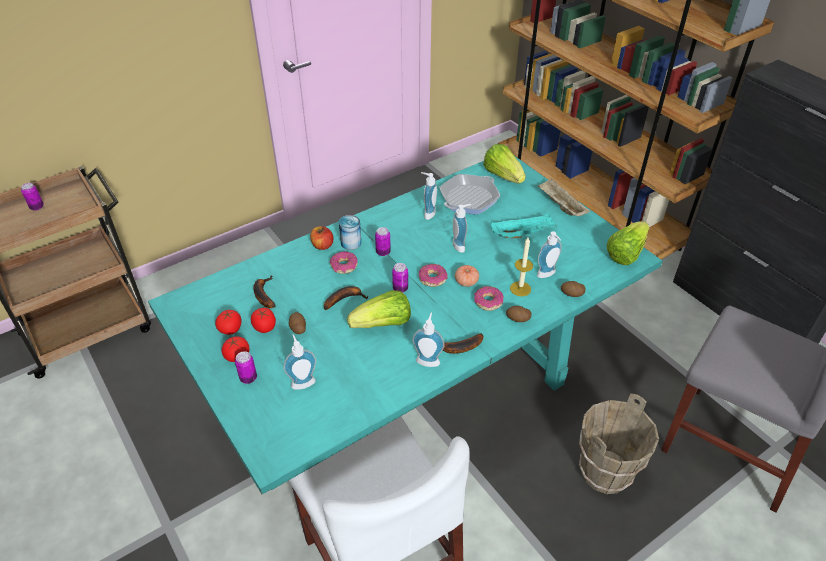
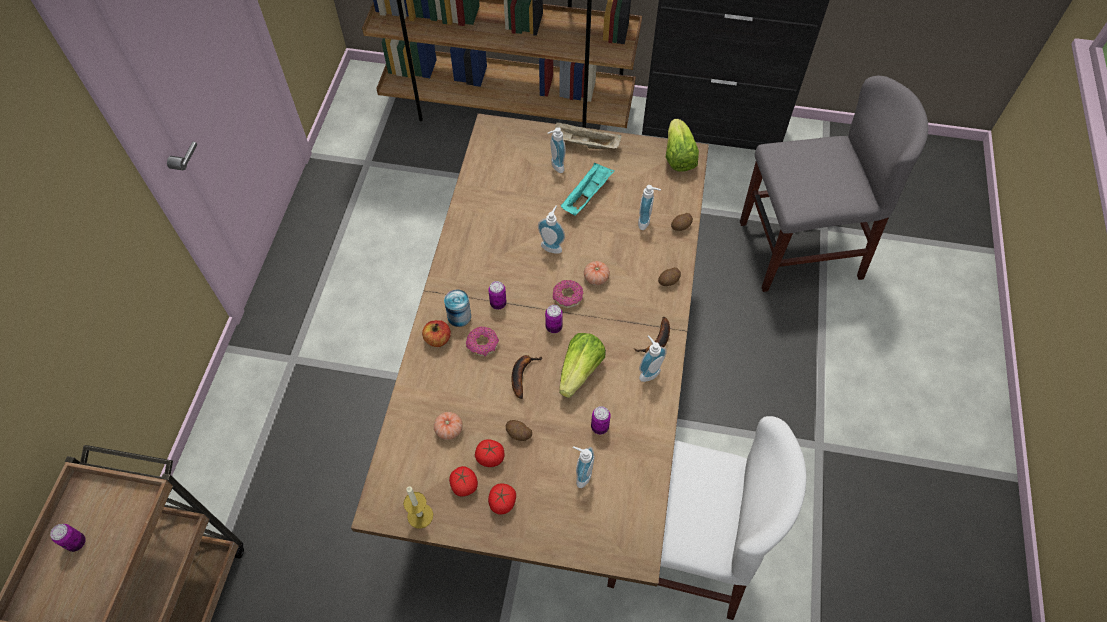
camera: 45 degrees left, 15 degrees up
turquoise dining table [148,156,663,494] -> brown dining table [351,113,709,586]
can [235,351,257,384] -> can moved to [591,406,611,434]
banana [253,275,276,308] -> tomato [434,412,463,440]
soap dispenser [421,172,437,220] -> soap dispenser moved to [548,127,566,173]
frying pan [439,174,500,214] -> none
donut [474,286,504,311] -> none
lettuce [483,144,526,184] -> none
candle [510,237,533,296] -> candle moved to [403,487,433,529]
brown bucket [579,393,659,494] -> none

